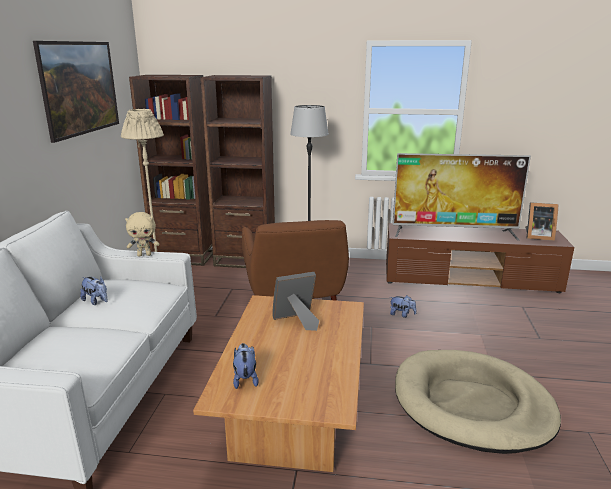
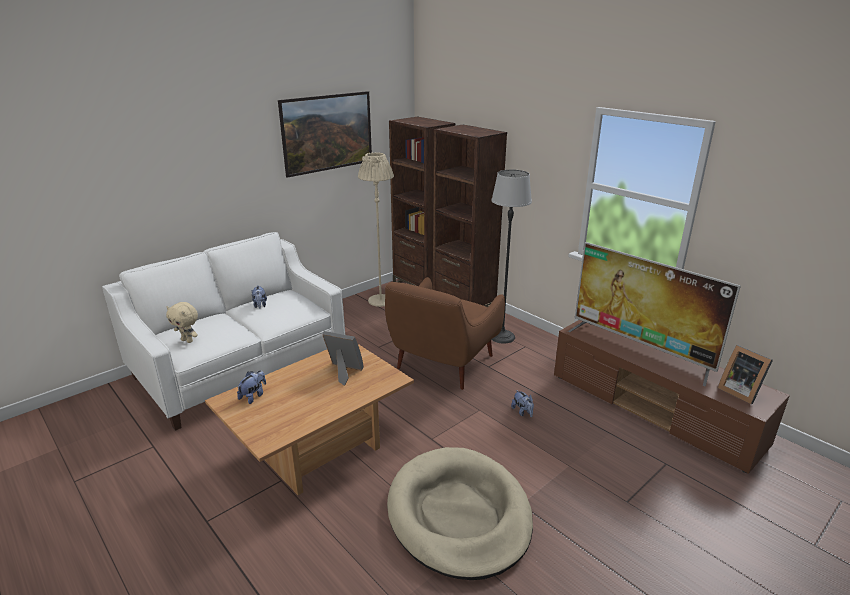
camera: 40 degrees right, 5 degrees up
beige plush toy [125,212,159,256] -> beige plush toy moved to [166,302,198,343]

